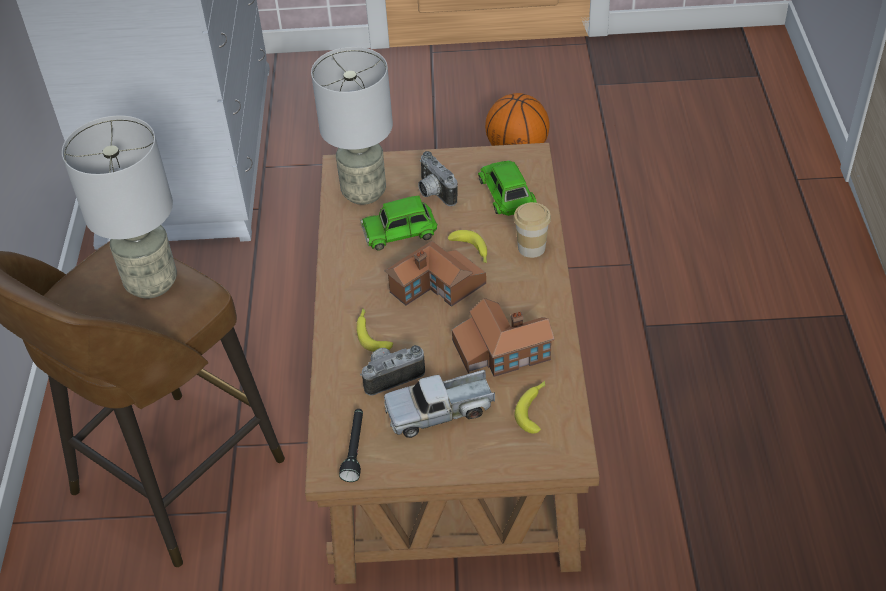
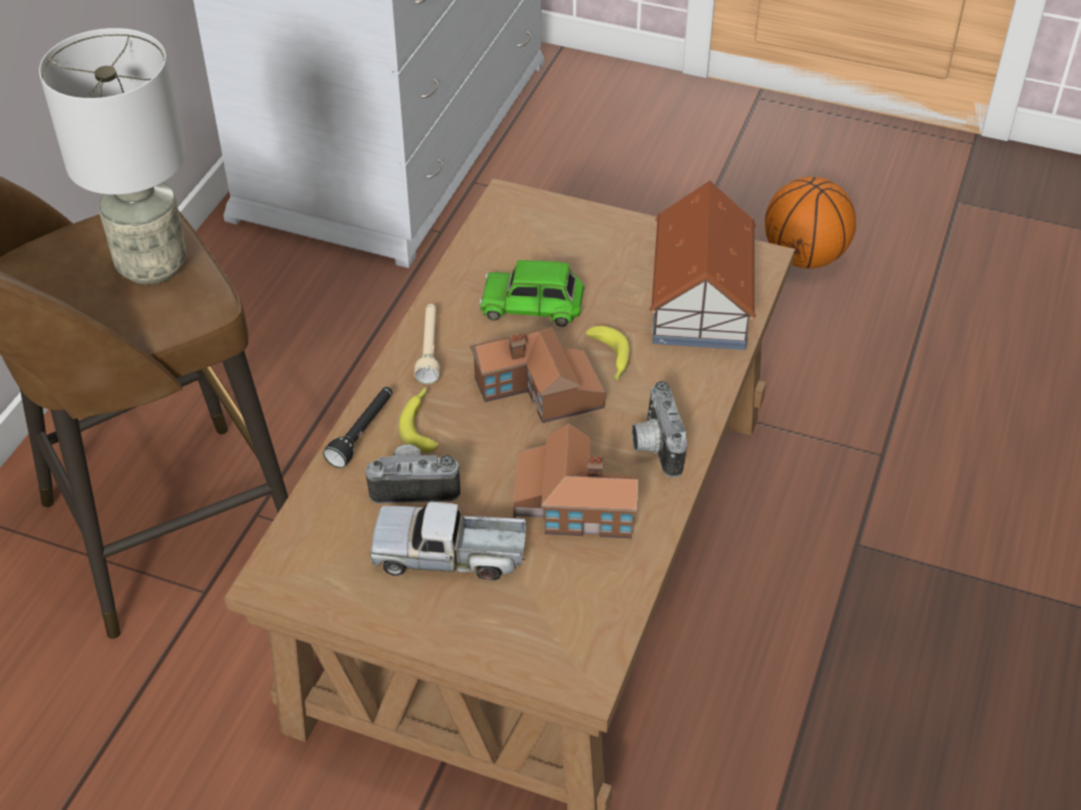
camera: 20 degrees right, 0 degrees up
grey table lamp [311,47,393,205] -> none
black flashlight [339,409,363,482] -> black flashlight moved to [323,387,392,468]
camera [418,151,458,206] -> camera moved to [632,381,687,478]
green toy car [478,160,537,216] -> toy house [649,180,757,350]
cup [513,202,551,258] -> none
banana [514,381,545,434] -> none
none -> beige flashlight [414,304,440,384]

